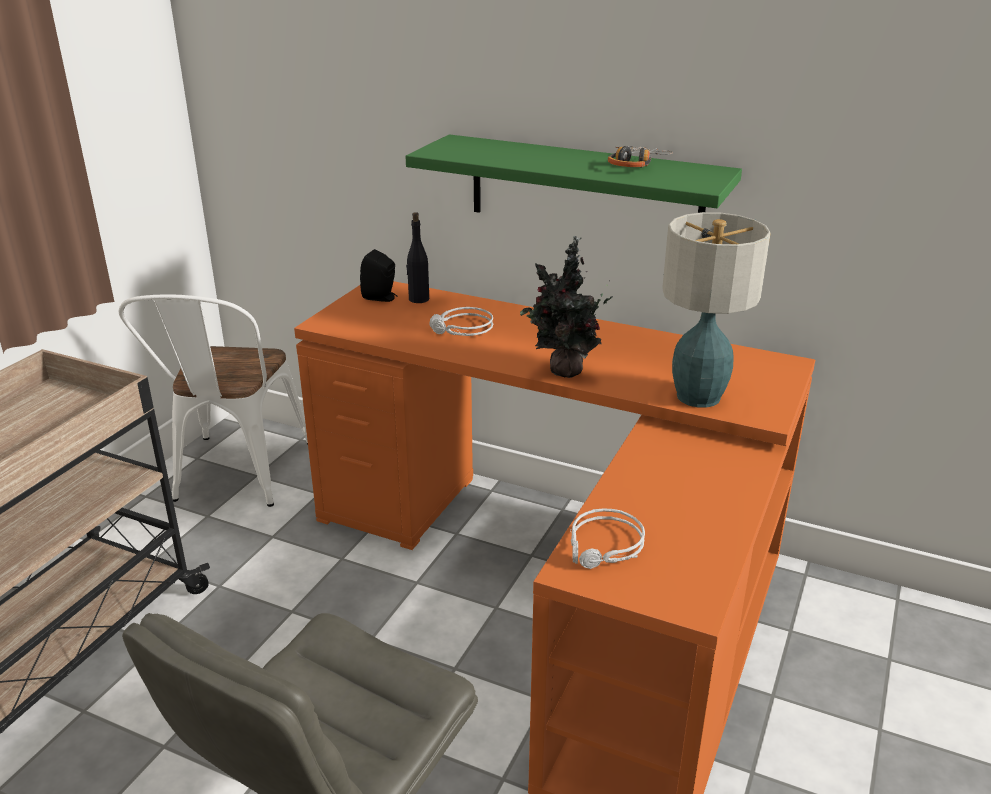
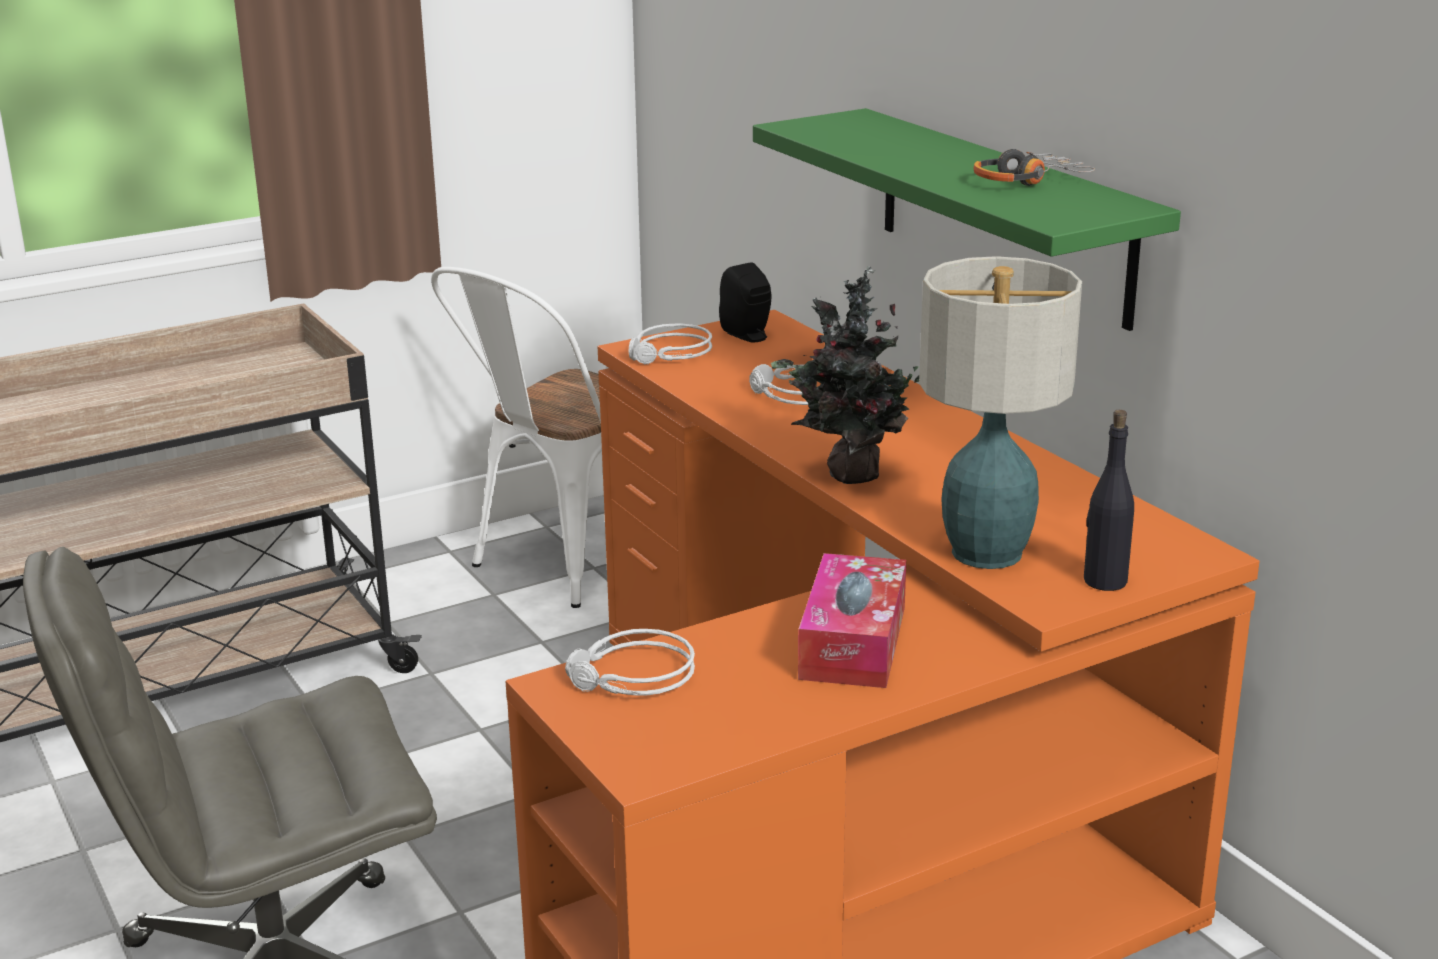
camera: 35 degrees right, 5 degrees down
black bottle [406,212,429,303] -> black bottle moved to [1084,410,1134,591]
none -> grey headphones [629,323,712,365]
none -> tissue box [798,553,906,688]

